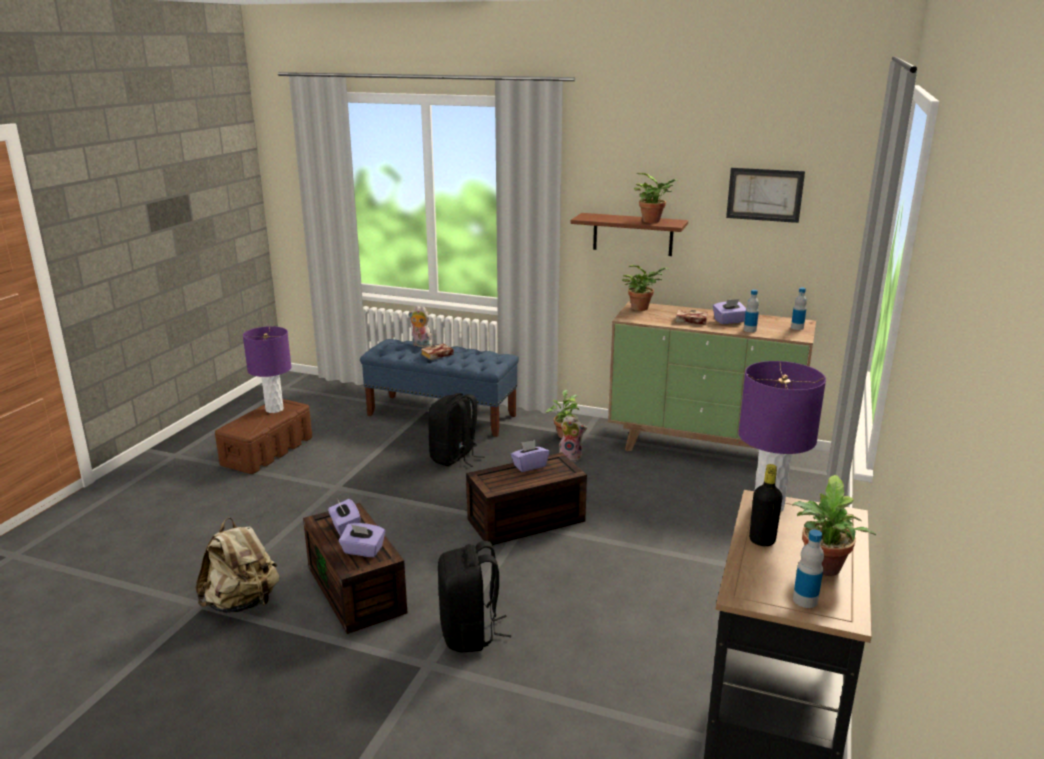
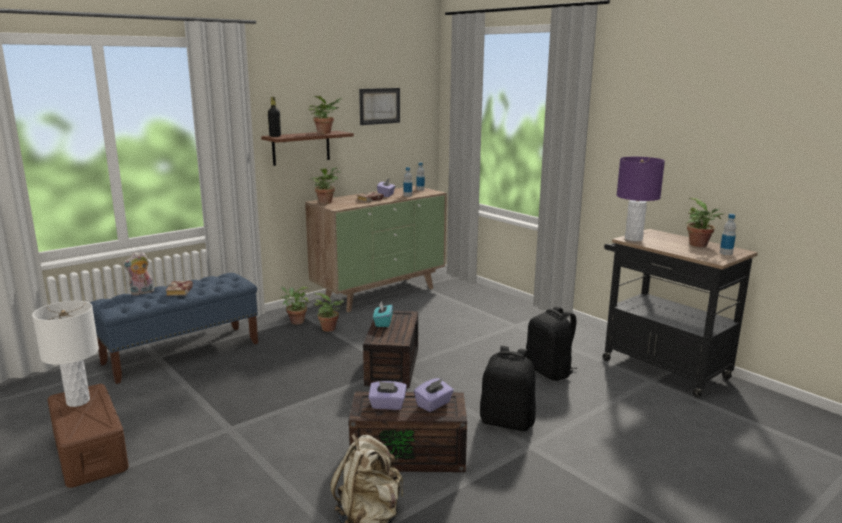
camera: 60 degrees left, 5 degrees down
purple table lamp [243,326,291,413] -> white table lamp [32,301,99,407]
black backpack [428,393,485,467] -> black backpack moved to [526,306,578,381]
purple tissue box [511,440,549,472] -> turquoise tissue box [373,301,393,327]
plush toy [559,415,587,462] -> potted plant [314,293,344,332]
black bottle [749,464,783,546] -> black bottle moved to [268,97,281,137]

